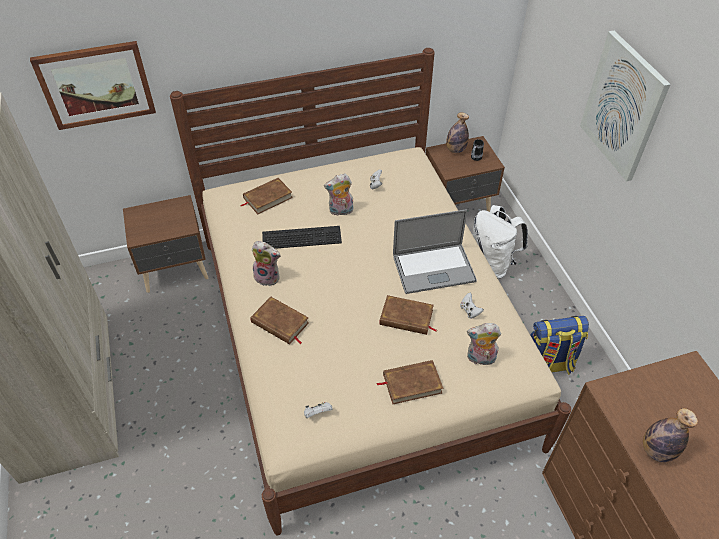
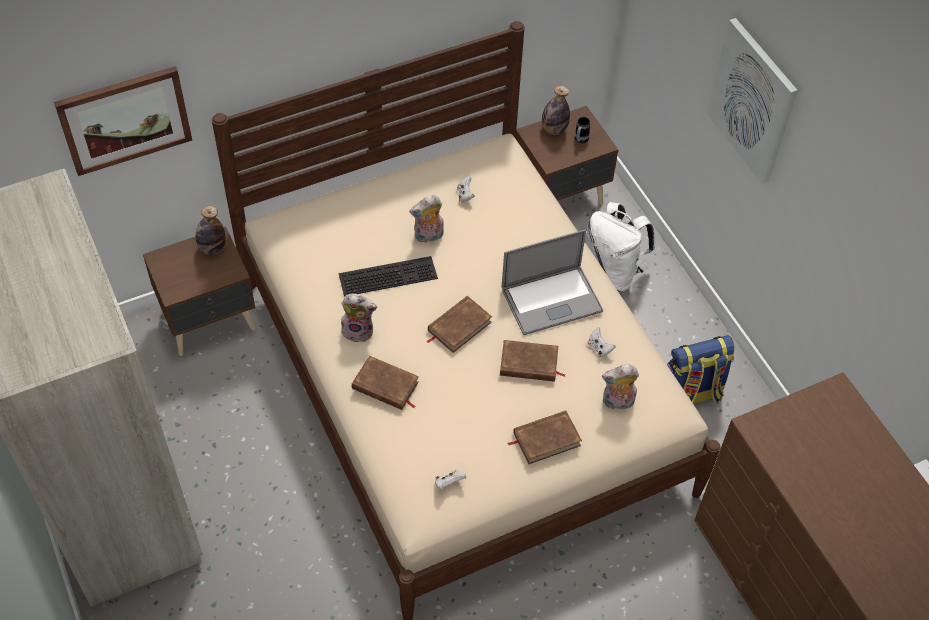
camera: 10 degrees left, 5 degrees up
brown book [241,178,293,214] -> brown book moved to [427,296,492,353]
bottle [643,408,698,462] -> bottle moved to [196,205,226,255]

